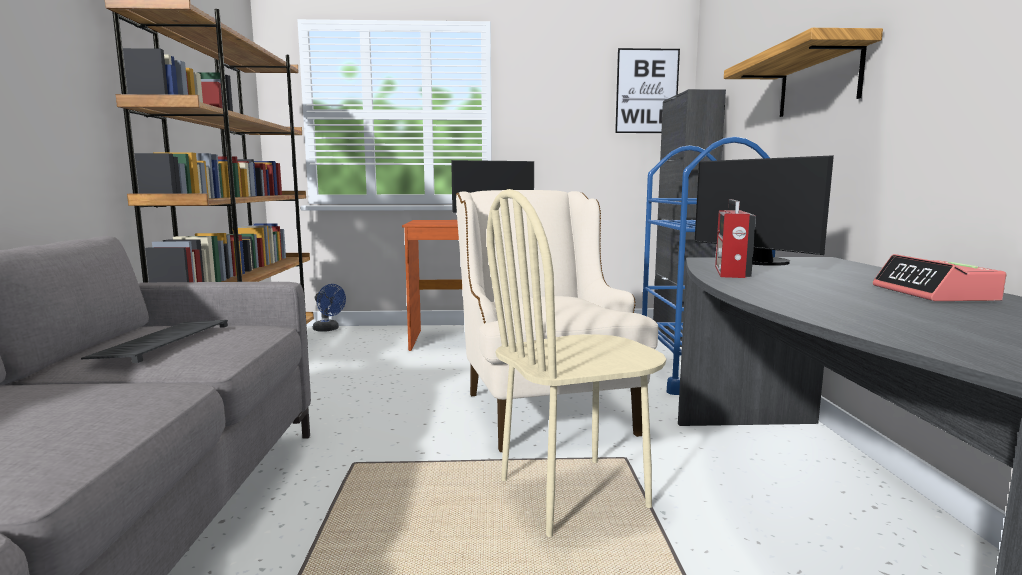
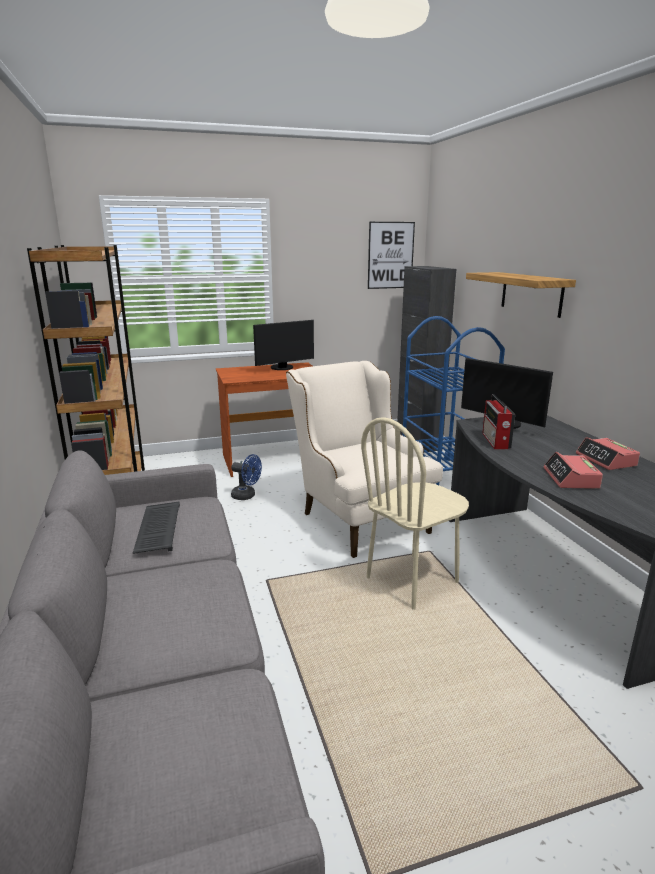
camera: 15 degrees left, 10 degrees up
blue fan [313,284,346,332] -> blue fan moved to [231,454,262,500]
none -> alarm clock [543,452,603,489]

